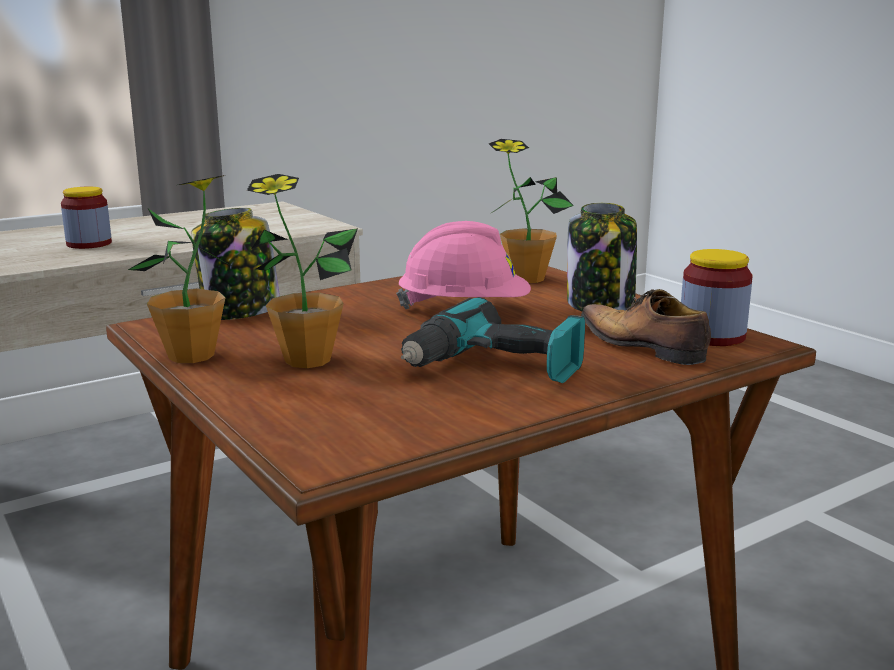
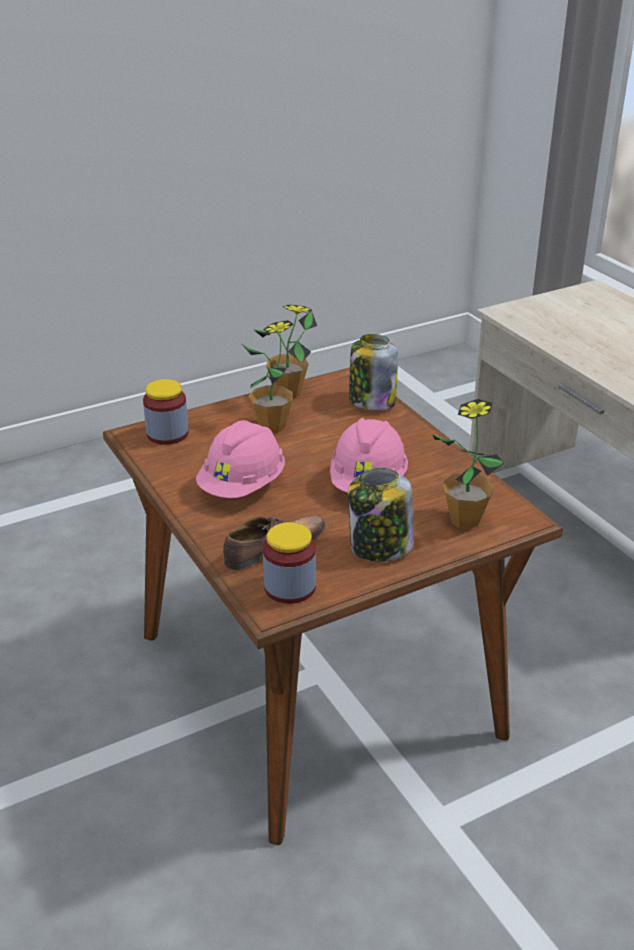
camera: 95 degrees right, 15 degrees up
jar [61,187,112,249] -> jar moved to [143,379,189,445]
power drill [401,297,585,383] -> pink hard hat [196,420,285,498]

